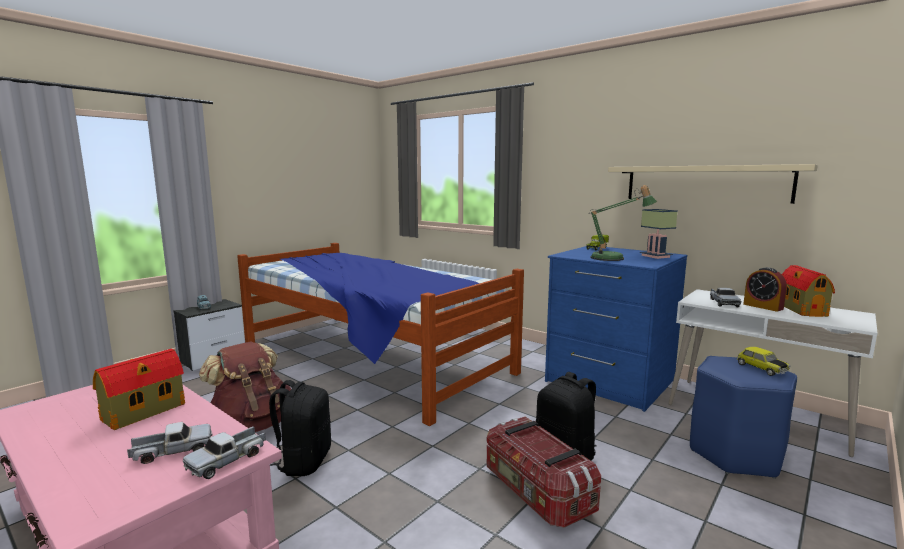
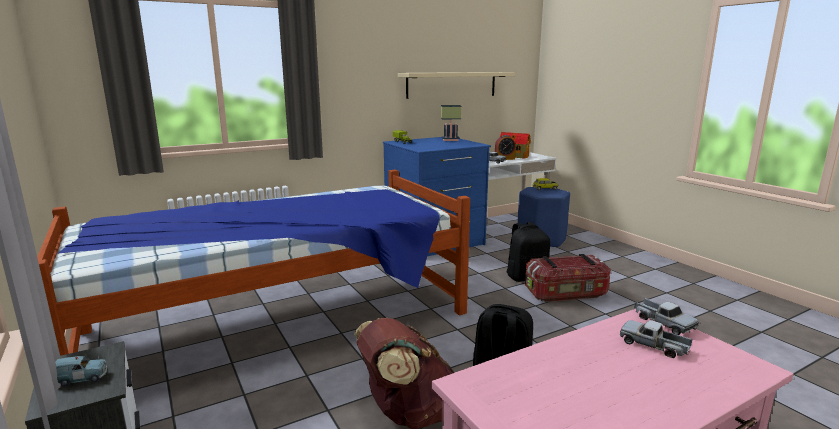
camera: 70 degrees left, 5 degrees up
toy house [93,349,185,430] -> none
toy truck [127,422,212,464] -> toy truck turned 45 degrees counterclockwise [620,320,692,358]
table lamp [589,185,657,261] -> none

